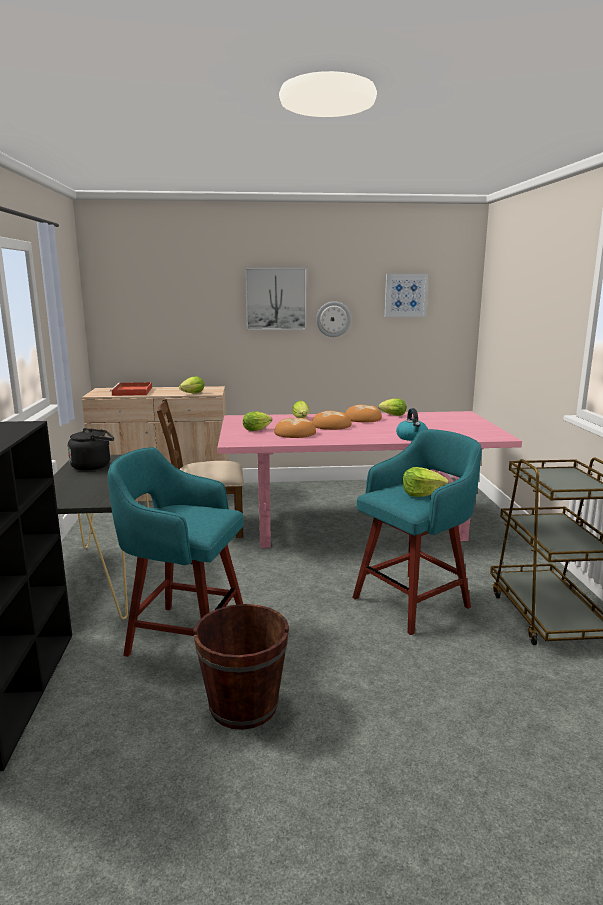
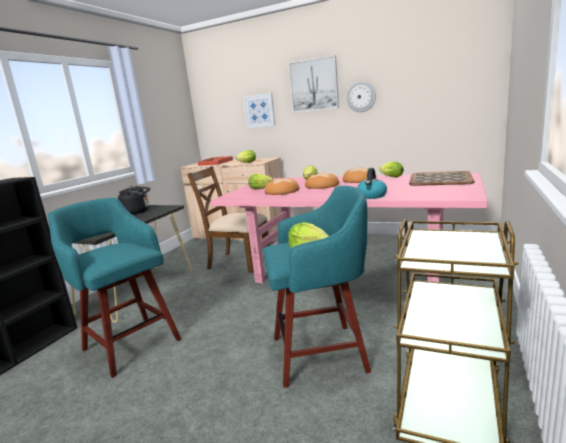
camera: 30 degrees right, 0 degrees up
brown bucket [194,604,289,730] -> none
picture [385,274,428,317] -> picture moved to [243,93,275,128]
none -> tray [409,171,475,186]

